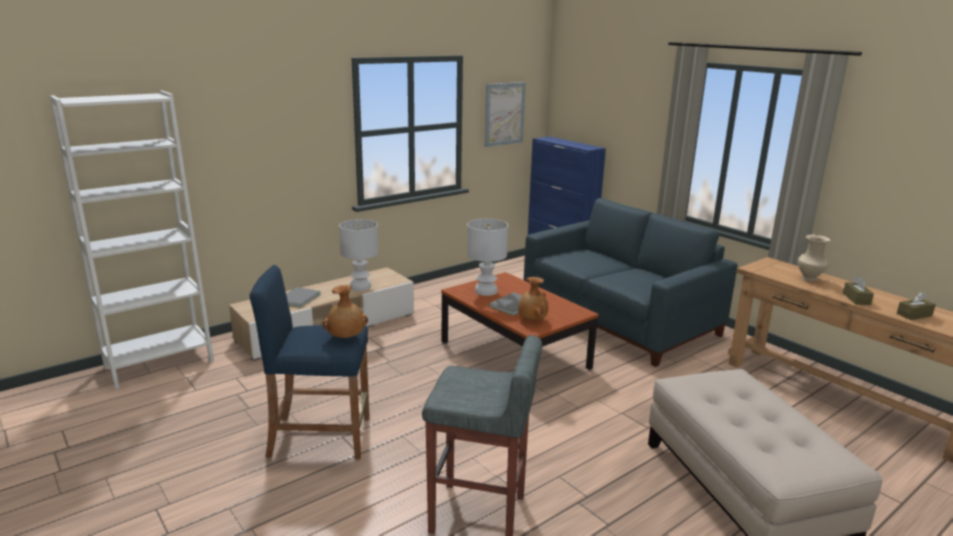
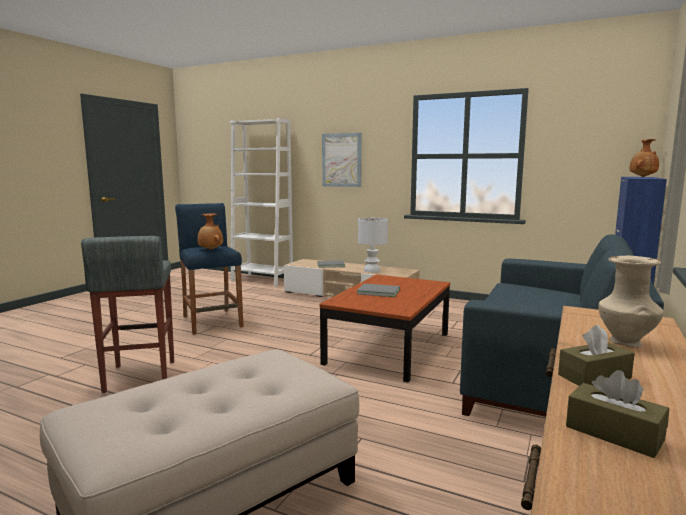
camera: 65 degrees right, 10 degrees down
white table lamp [467,219,508,296] -> none
picture [485,82,526,147] -> picture moved to [322,133,362,187]
brown vase [518,277,548,320] -> brown vase moved to [629,139,659,177]

